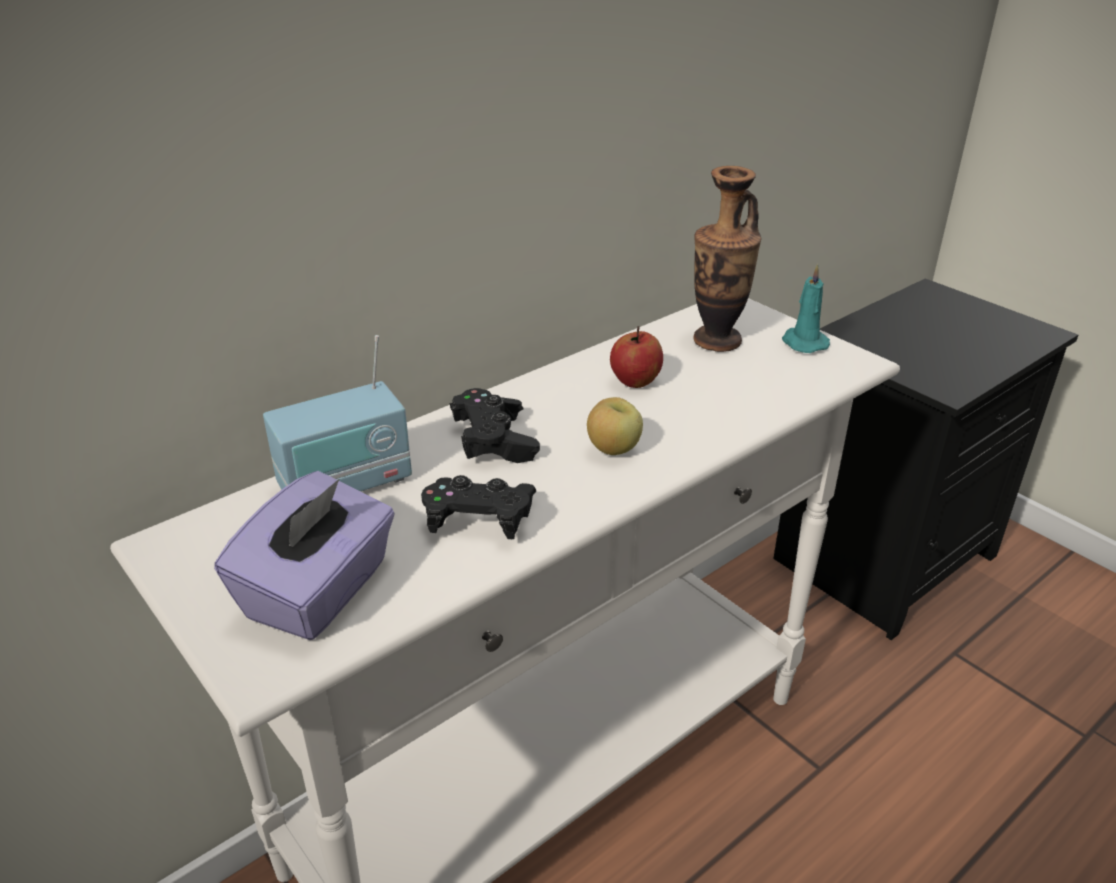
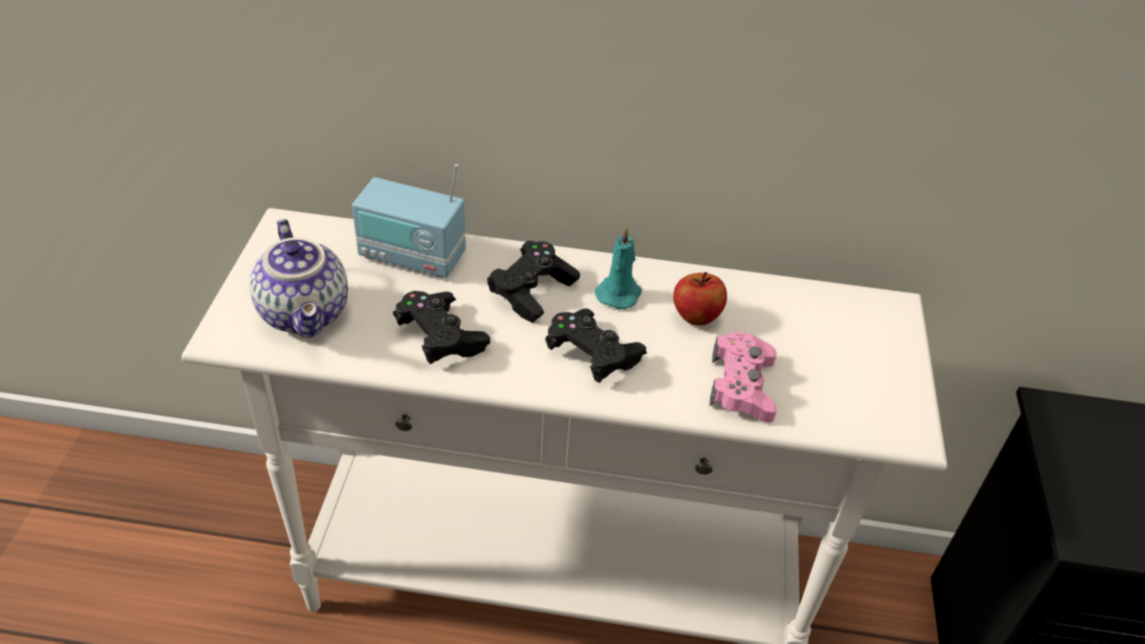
camera: 45 degrees right, 10 degrees up
purple tissue box [214,471,395,640] -> teapot [250,219,348,338]
apple [587,397,643,455] -> black game controller [545,308,647,383]
vase [693,166,761,352] -> none
turquoise candle [782,264,830,353] -> turquoise candle moved to [595,226,642,310]
none -> pink game controller [709,332,777,422]

